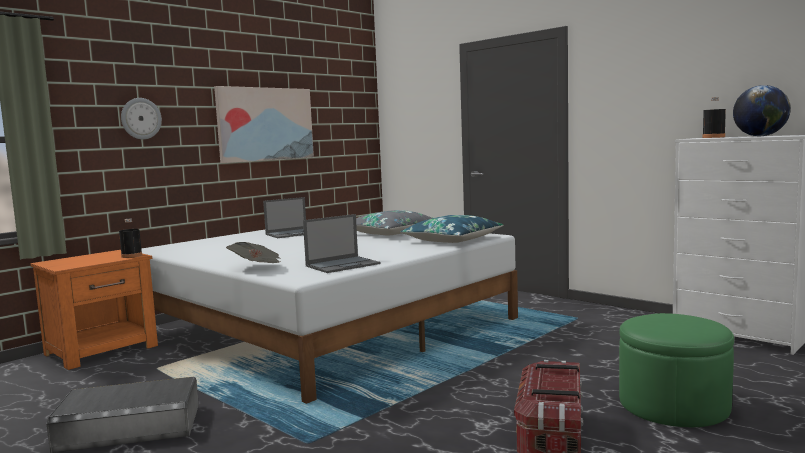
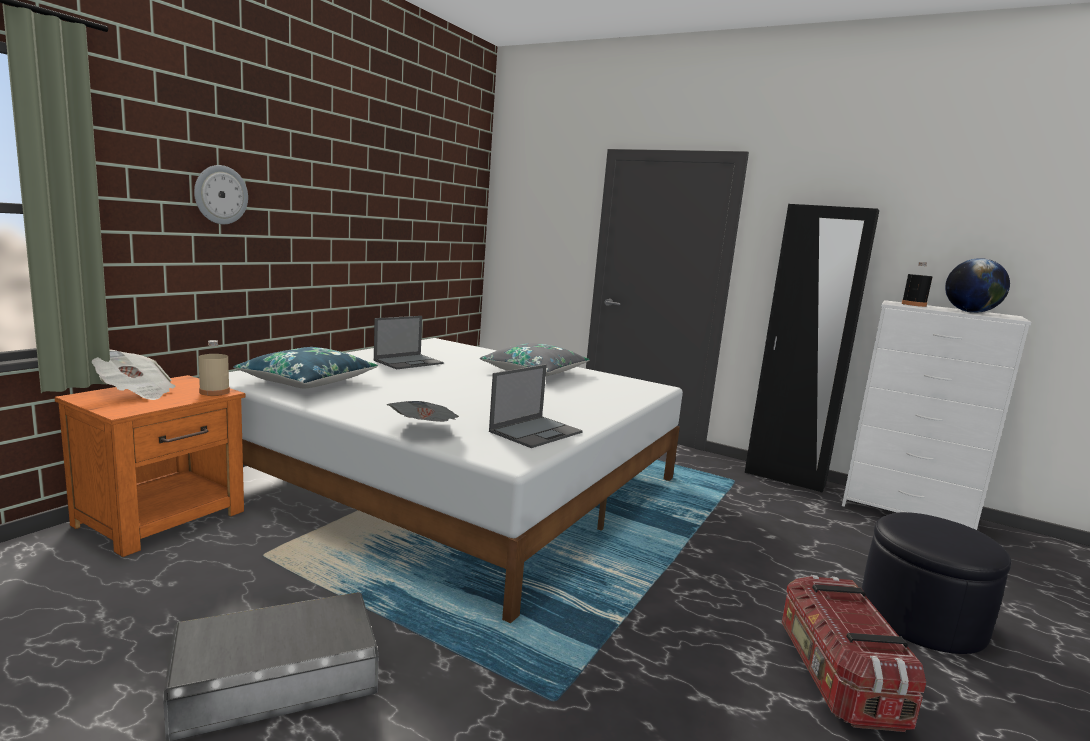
camera: 15 degrees left, 5 degrees up
black bottle [119,219,142,258] -> beige bottle [199,340,230,396]
picture [214,86,314,163] -> none
blue pillow [401,215,503,243] -> blue pillow moved to [233,347,378,388]
green ottoman [619,313,734,427] -> black ottoman [862,512,1011,654]
none -> newspaper [92,350,175,400]
none -> black wardrobe [745,204,879,493]

